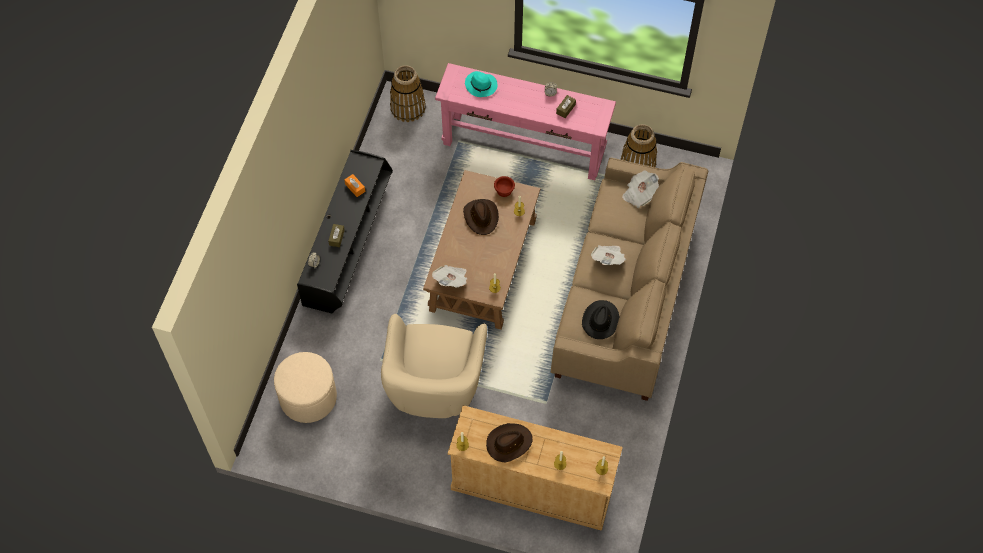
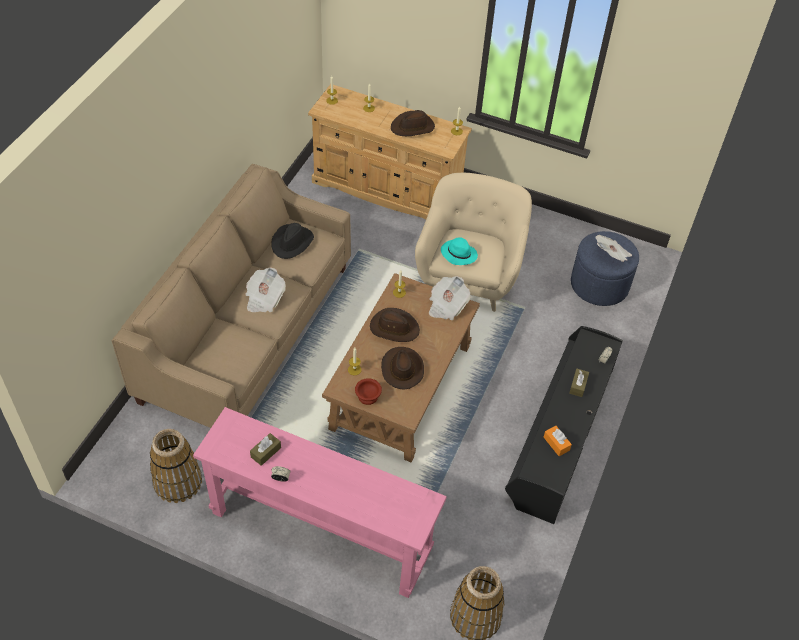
camera: 175 degrees left, 10 degrees down
beige ottoman [274,352,337,423] -> blue ottoman [571,231,639,306]
turquoise hat [465,71,497,97] -> turquoise hat moved to [441,237,478,265]
newspaper [622,170,659,208] -> newspaper moved to [595,235,632,262]
none -> brown hat [370,308,420,342]

